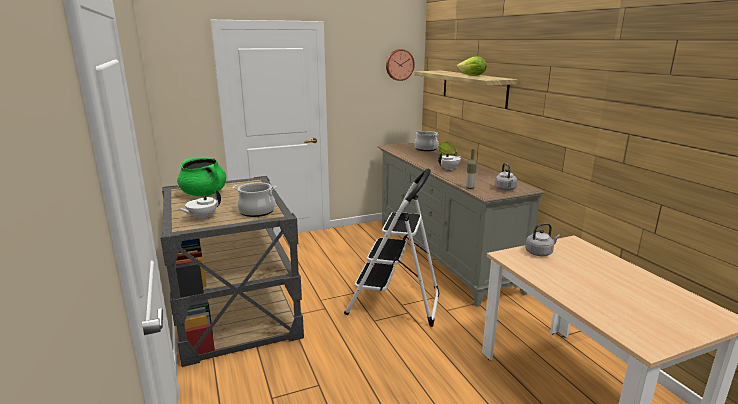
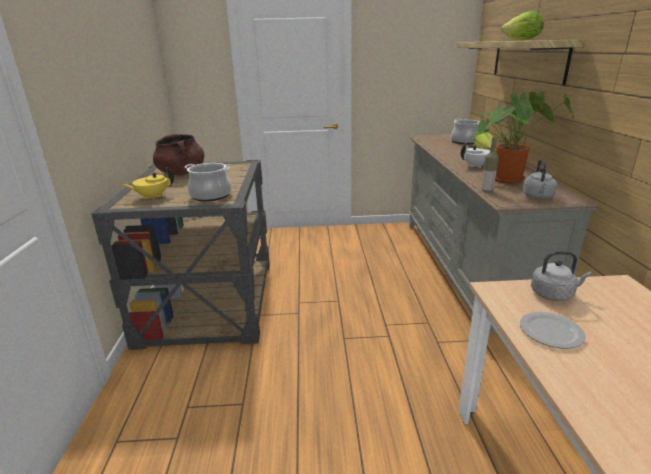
camera: 20 degrees right, 5 degrees up
green cooking pot [177,158,226,196] -> brown cooking pot [153,134,204,176]
white teapot [178,190,221,220] -> yellow teapot [122,167,174,199]
step ladder [344,169,439,327] -> none
wall clock [386,49,415,81] -> none
none -> potted plant [471,91,574,184]
none -> plate [520,312,586,349]

